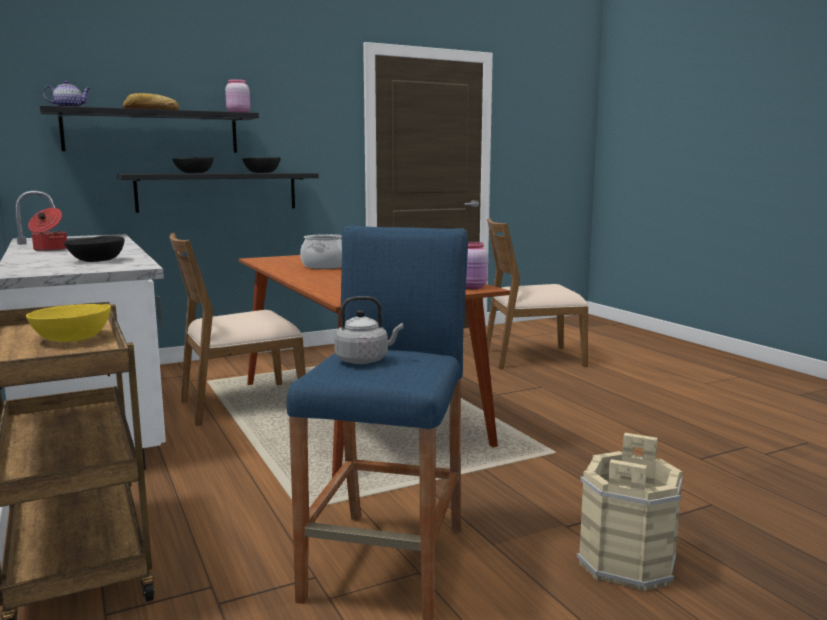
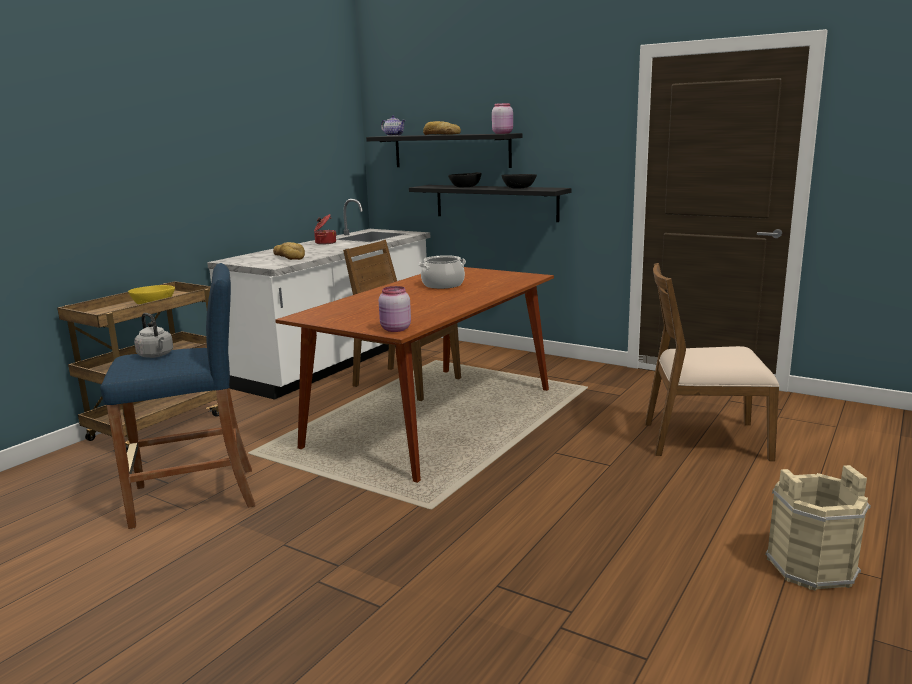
camera: 60 degrees right, 5 degrees up
black bowl [64,236,125,262] -> bread [273,242,305,260]
brown chair [486,218,588,369] -> brown chair turned 45 degrees counterclockwise [645,263,780,461]
beige bucket [576,433,683,591] -> beige bucket moved to [766,465,871,591]

